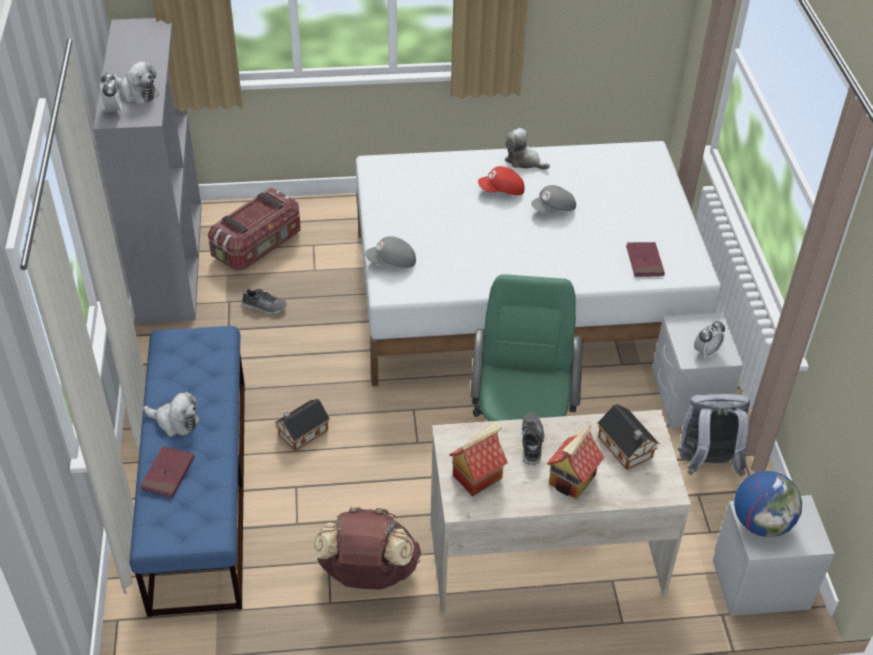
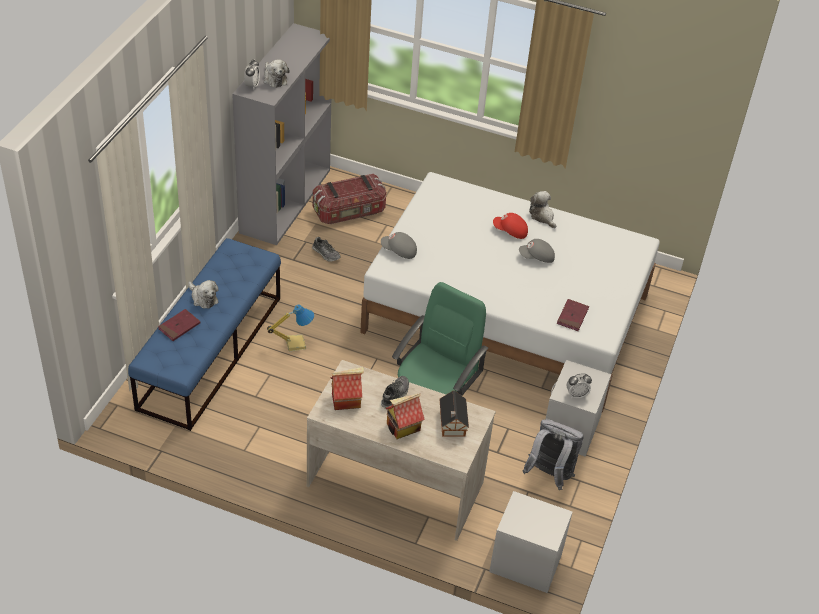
camera: 25 degrees right, 0 degrees up
toy house [274,399,330,451] -> table lamp [267,304,314,352]
brown backpack [314,507,421,590] -> none
globe [734,471,802,537] -> none

